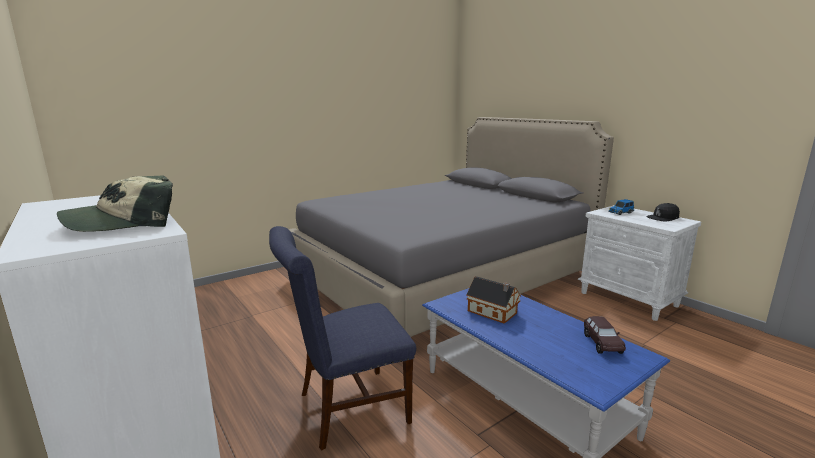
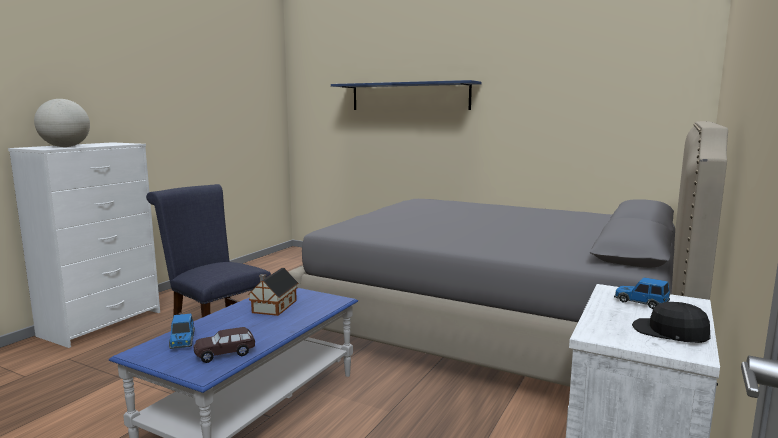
camera: 65 degrees right, 5 degrees down
cap [57,175,173,232] -> globe [34,99,90,147]
none -> toy car [169,314,195,349]
none -> blue shelf [331,80,482,110]

